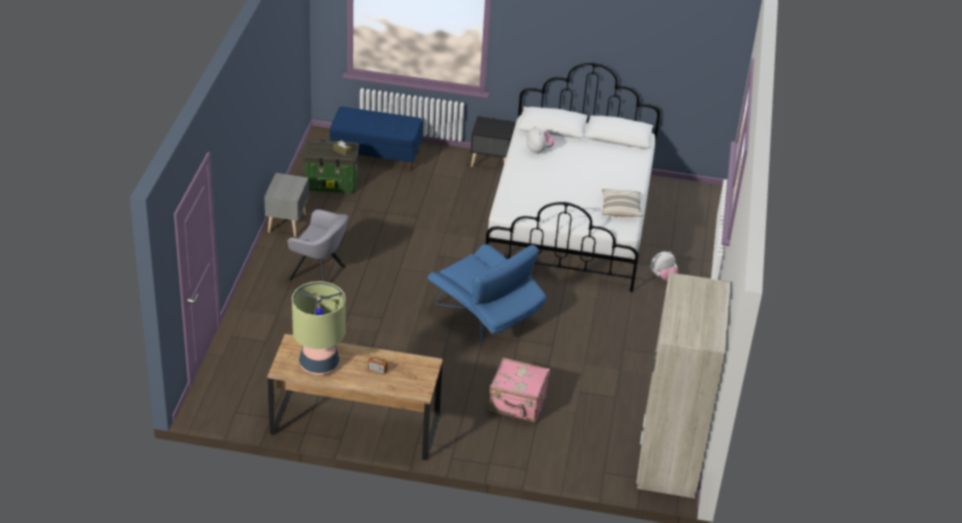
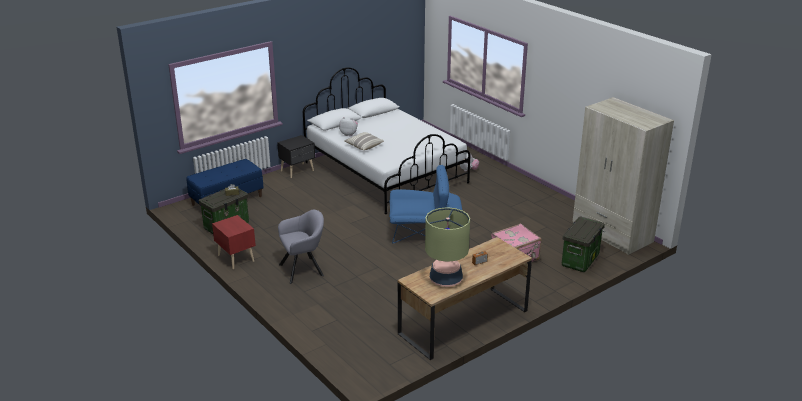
camera: 45 degrees left, 10 degrees down
grey nightstand [264,173,309,237] -> red nightstand [212,215,256,269]
pillow [602,189,643,217] -> pillow moved to [344,132,384,150]
none -> storage box [562,217,605,272]

